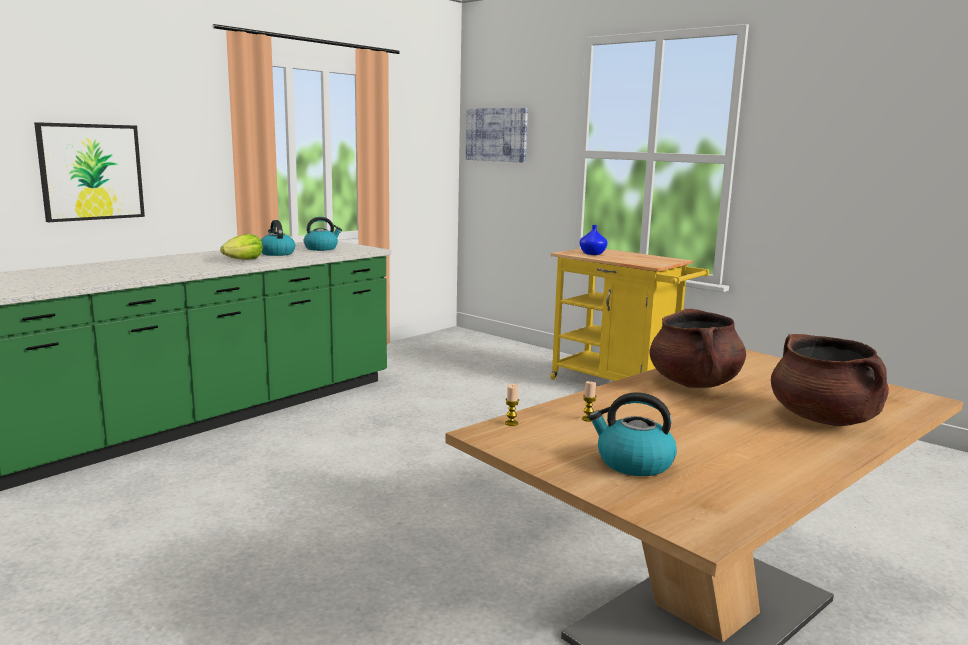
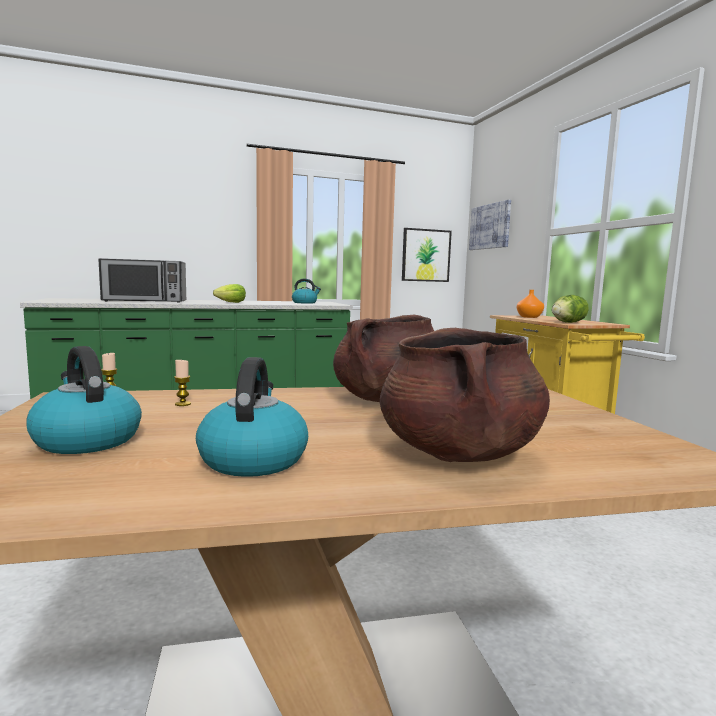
camera: 30 degrees right, 5 degrees down
picture [34,122,145,222] -> picture moved to [402,228,452,282]
kettle [261,220,295,256] -> kettle moved to [196,357,308,477]
blue vase [580,225,607,255] -> orange vase [517,290,544,318]
none -> microwave [98,258,186,303]
none -> lettuce [552,295,589,323]

